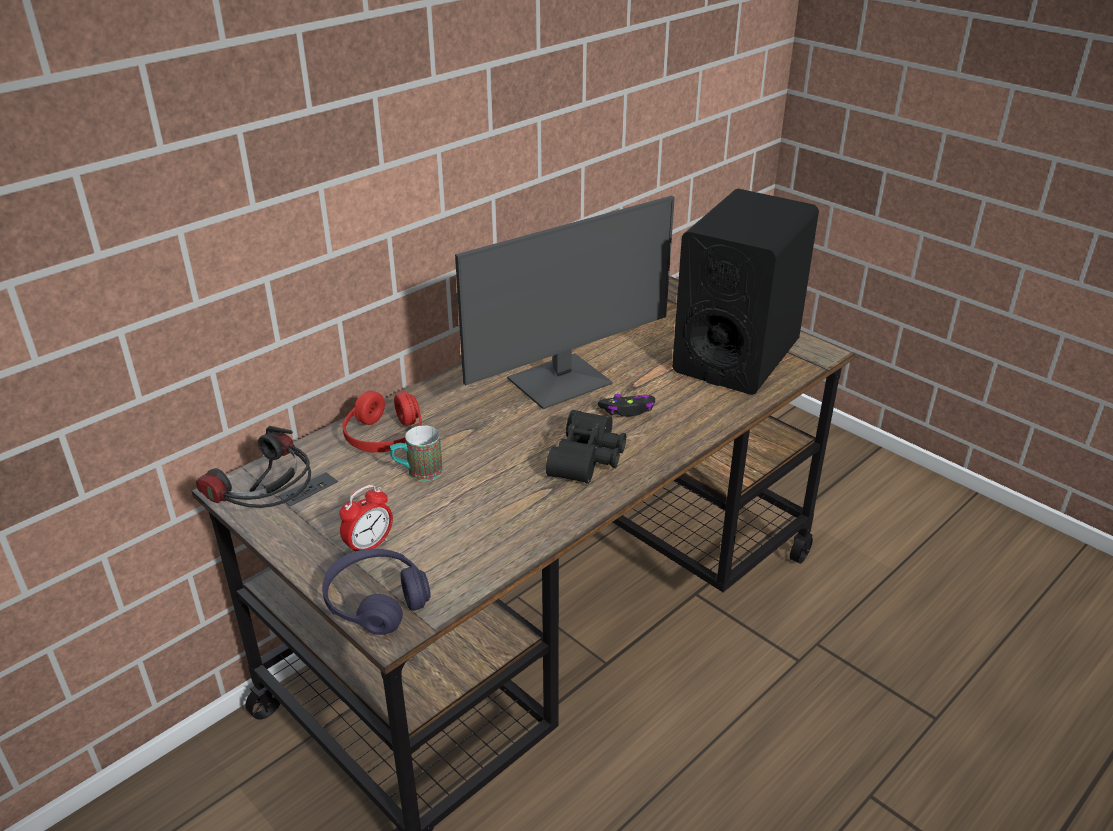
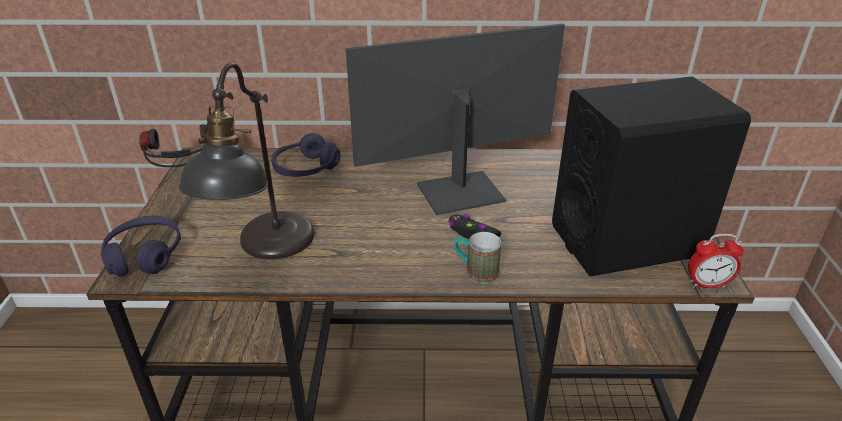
camera: 45 degrees right, 0 degrees up
alarm clock [340,485,393,552] -> alarm clock moved to [688,234,744,288]
red headphones [342,391,422,453] -> purple headphones [271,133,340,177]
mug [390,426,443,481] -> mug moved to [454,232,501,284]
monitor [455,196,675,409] -> monitor turned 150 degrees clockwise [346,23,565,215]
black binoculars [546,410,626,484] -> none
none -> grey table lamp [179,62,315,259]

